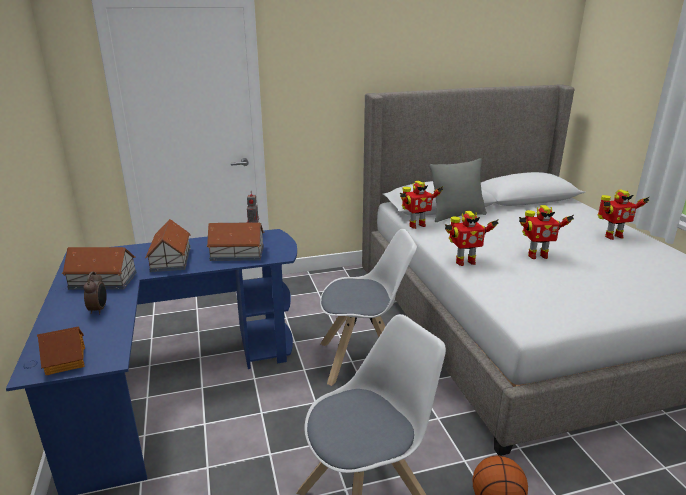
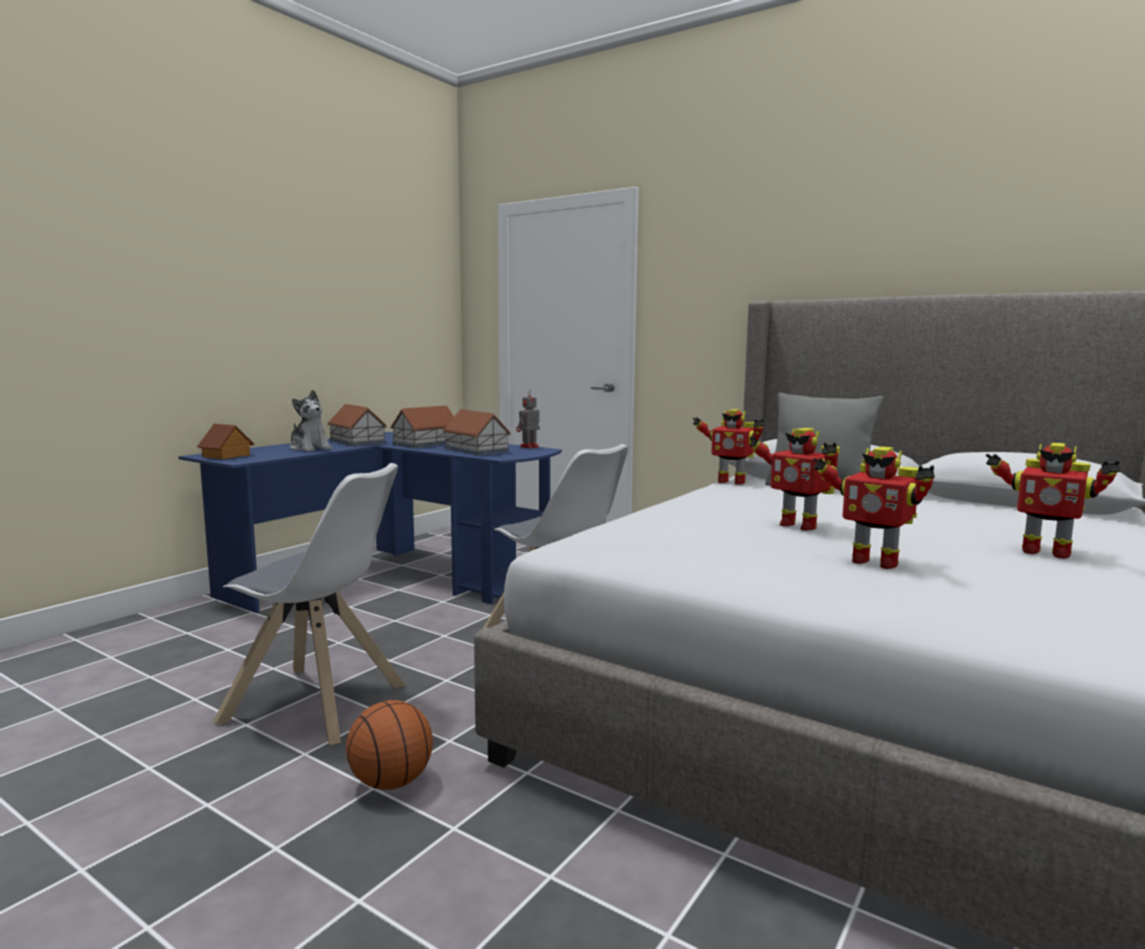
camera: 50 degrees right, 15 degrees down
alarm clock [83,271,107,314] -> plush toy [290,390,332,452]
toy robot [445,211,499,266] -> toy robot moved to [813,446,935,569]

